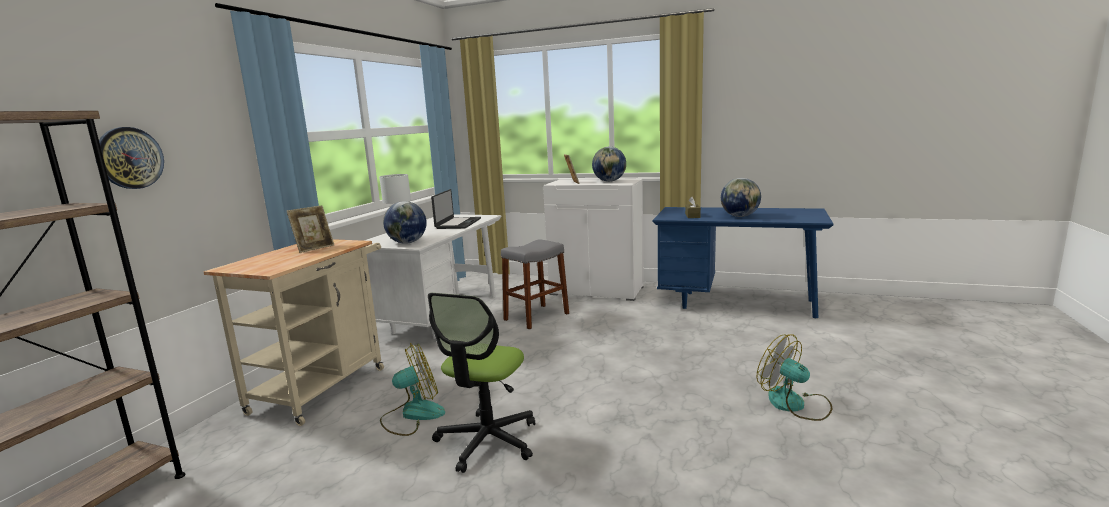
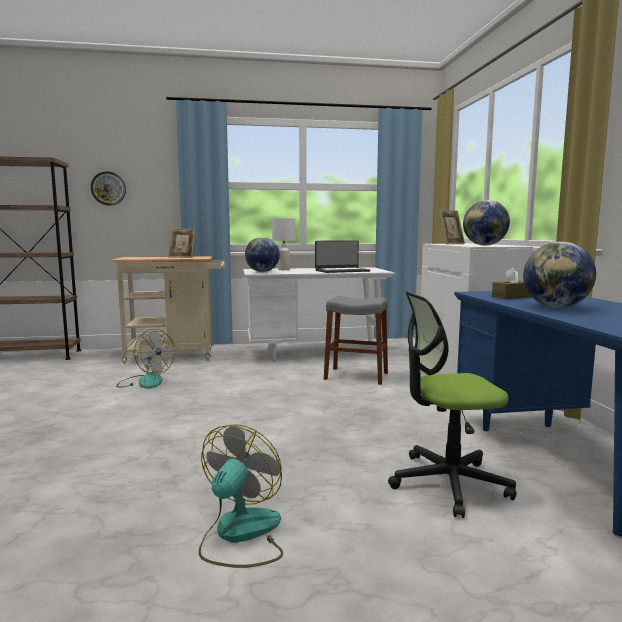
camera: 60 degrees right, 5 degrees down
office chair [428,293,535,473] -> office chair moved to [388,291,516,518]

